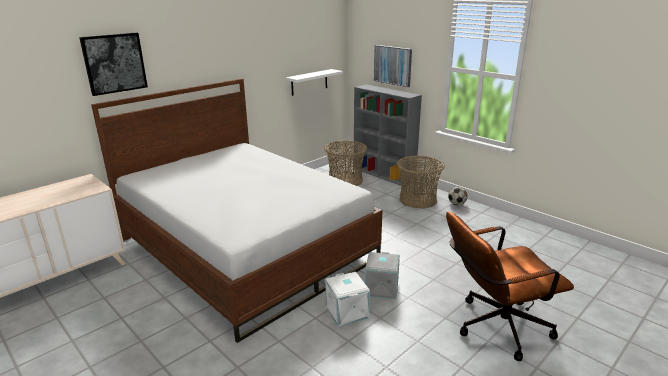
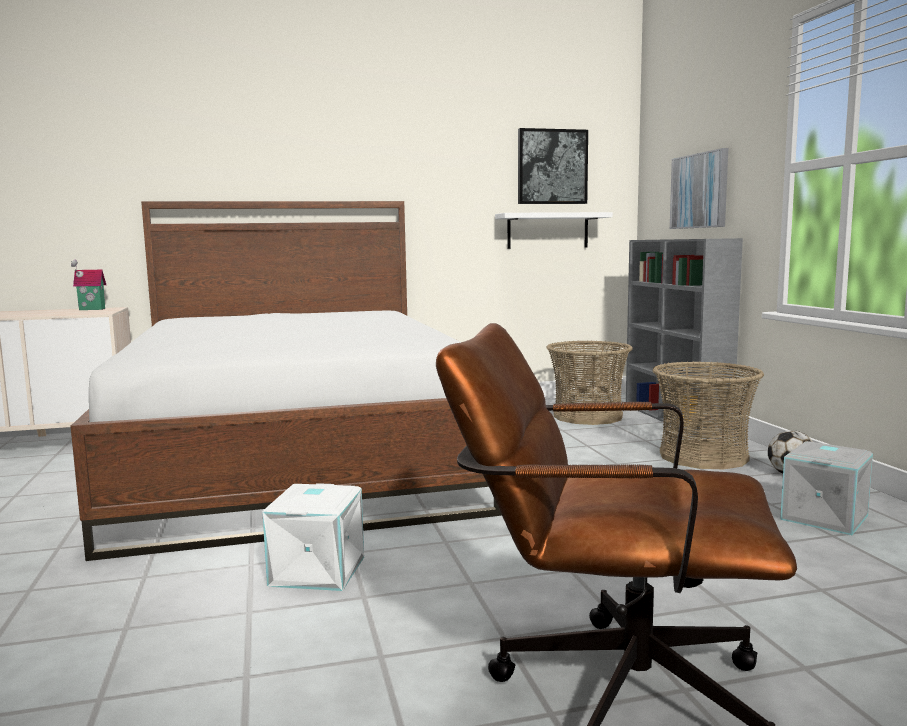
camera: 30 degrees right, 15 degrees down
picture [79,33,148,96] -> picture moved to [518,128,588,204]
grey storage box [365,252,400,299] -> grey storage box moved to [780,441,873,535]
none -> toy house [71,259,106,310]

